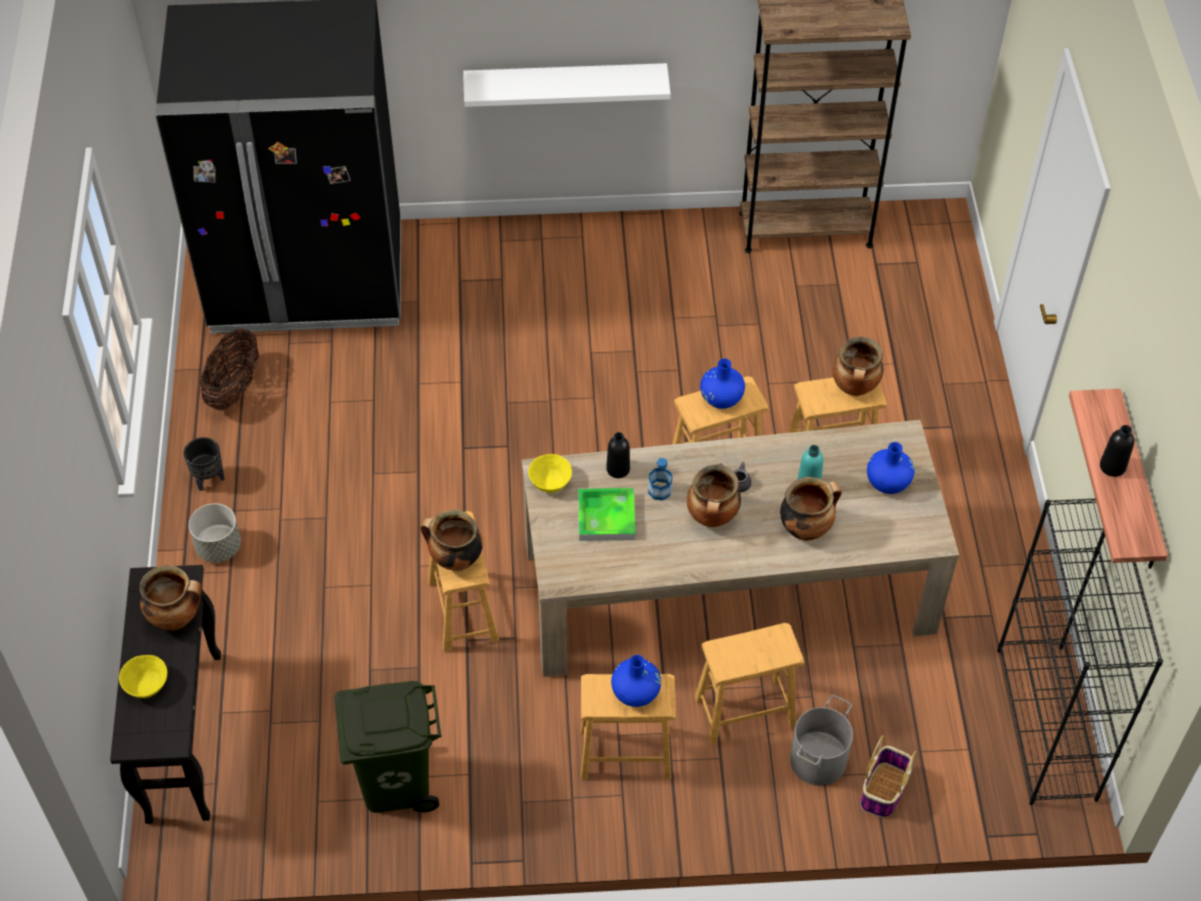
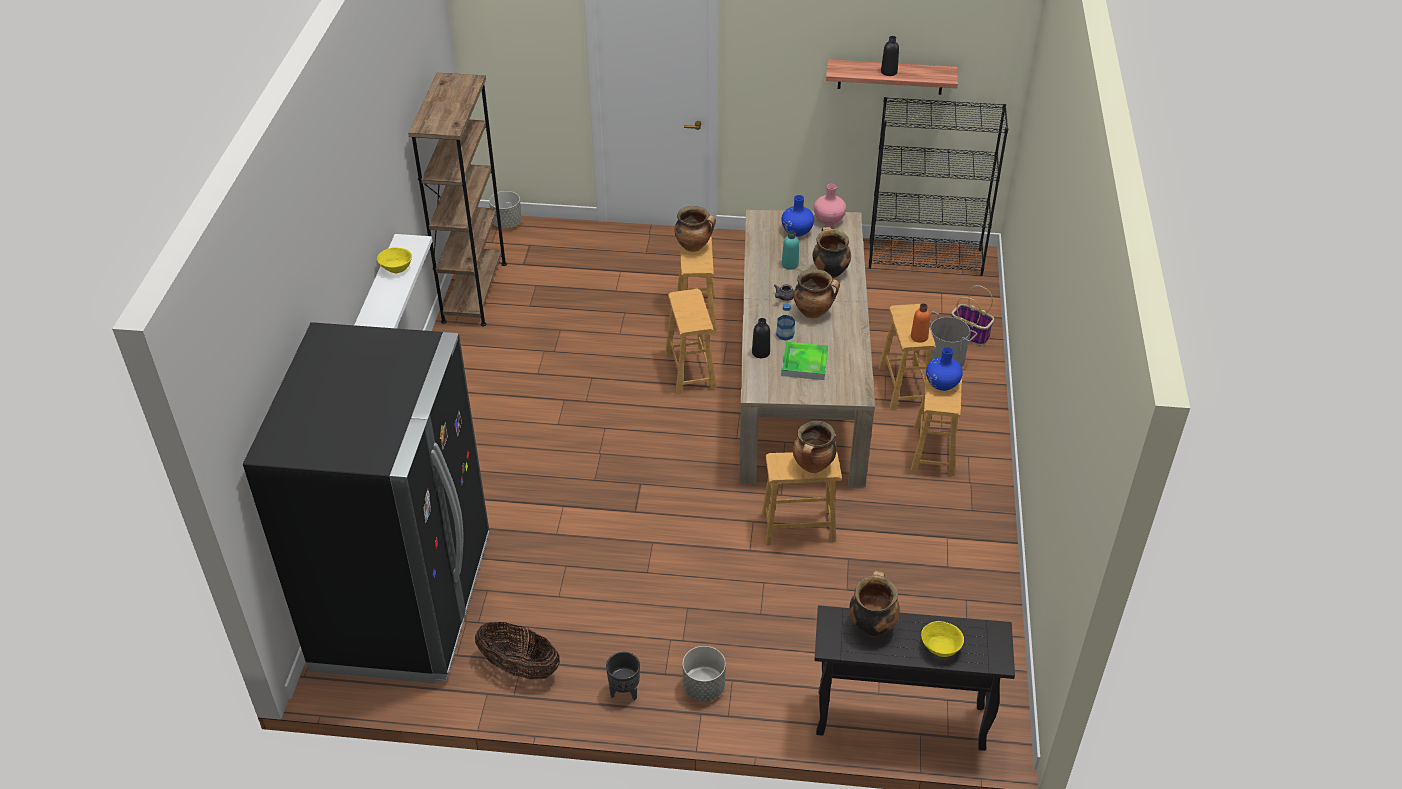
camera: 80 degrees left, 10 degrees down
green trash can [334,681,441,813] -> none
yellow bowl [528,454,572,493] -> yellow bowl moved to [377,247,412,273]
blue vase [700,358,745,409] -> none
none -> grey planter [489,191,522,228]
none -> pink vase [814,184,846,225]
none -> orange bottle [911,303,930,343]

